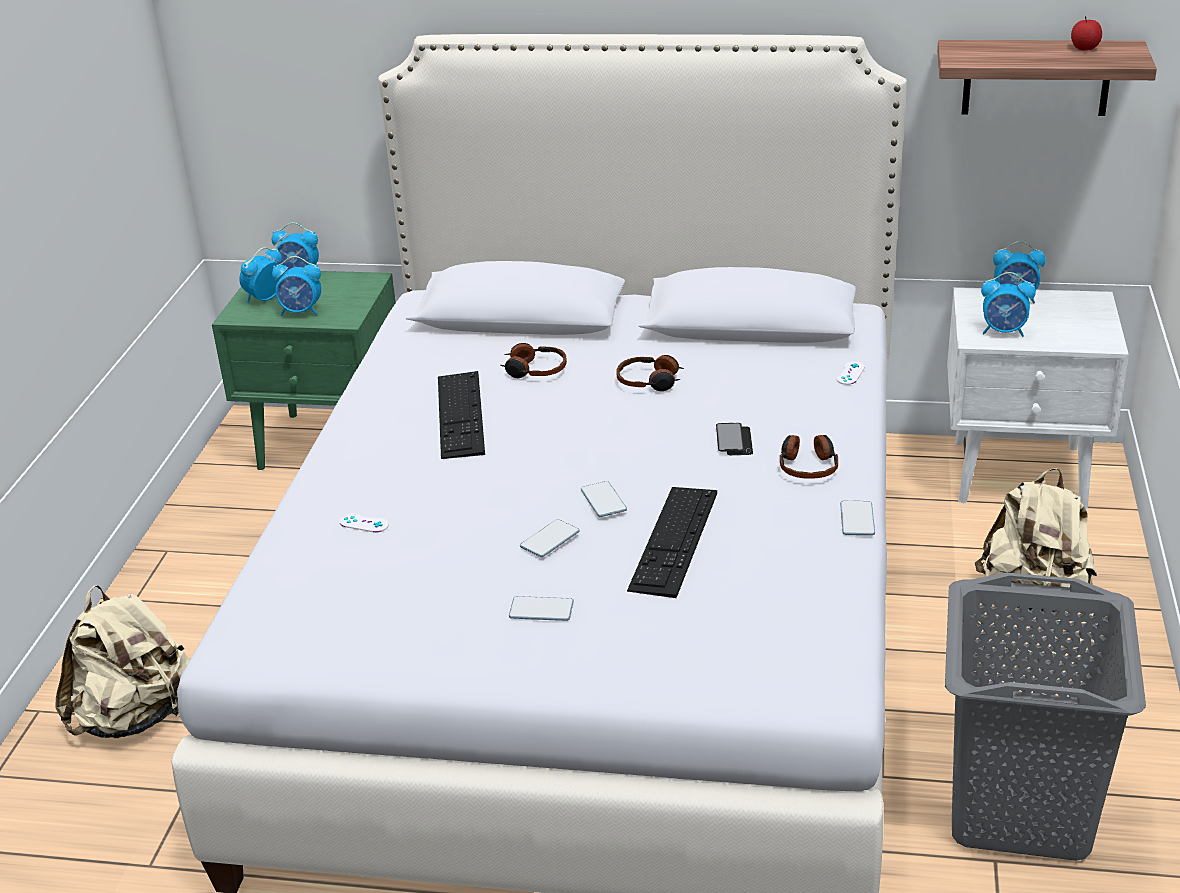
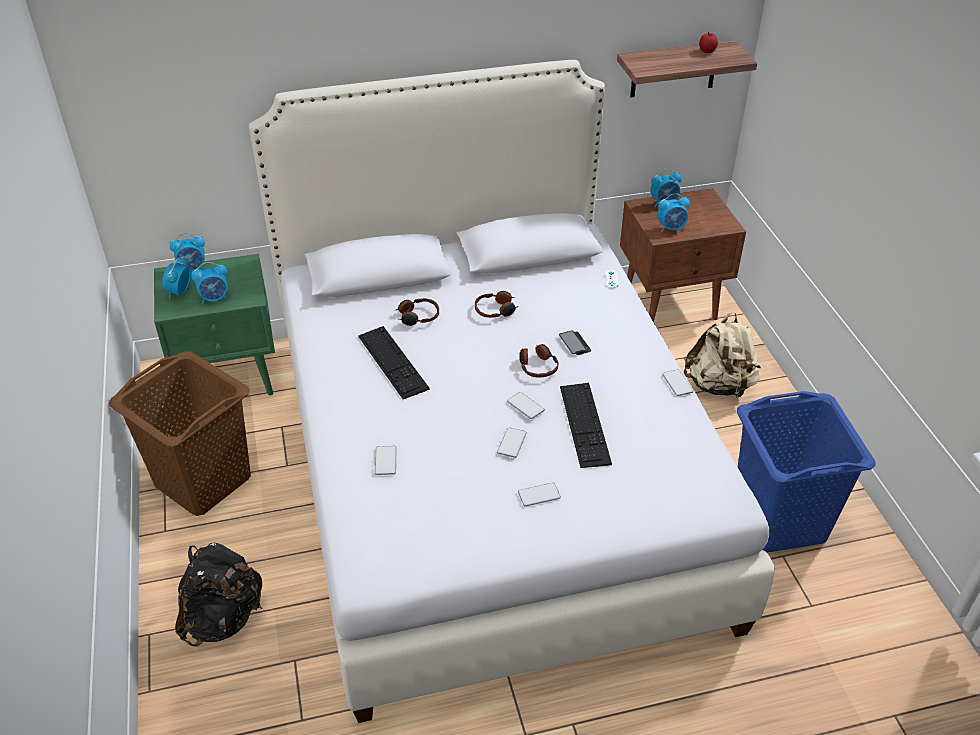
camera: 25 degrees left, 10 degrees up
beige backpack [55,585,190,738] -> black backpack [175,542,263,647]
white game controller [339,513,389,533] -> phone [375,446,396,475]
headphones [780,435,838,479] -> headphones moved to [520,344,559,378]
grey laundry basket [945,573,1146,861] -> blue laundry basket [737,391,875,553]
white nightstand [947,287,1129,509] -> brown nightstand [620,188,746,322]
none -> brown laundry basket [109,351,251,516]

